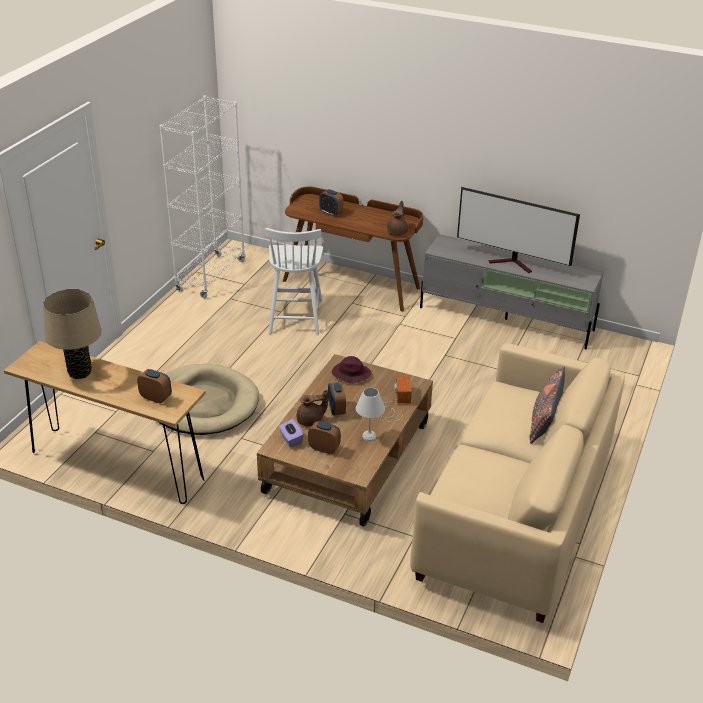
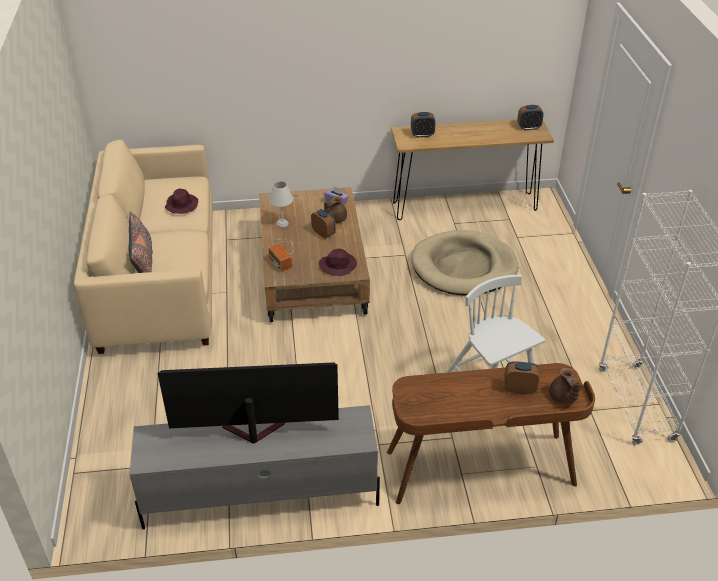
camera: 150 degrees right, 5 degrees up
beige table lamp [43,289,102,379] -> none
alarm clock [308,421,341,454] -> alarm clock moved to [517,105,544,130]
brown teapot [387,201,408,236] -> brown teapot moved to [549,368,580,404]
none -> purple hat [165,189,198,214]

